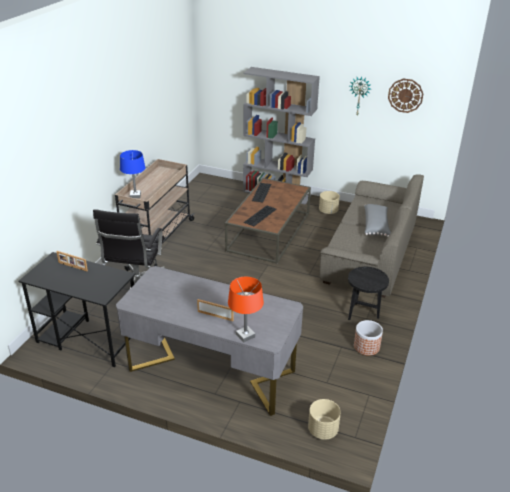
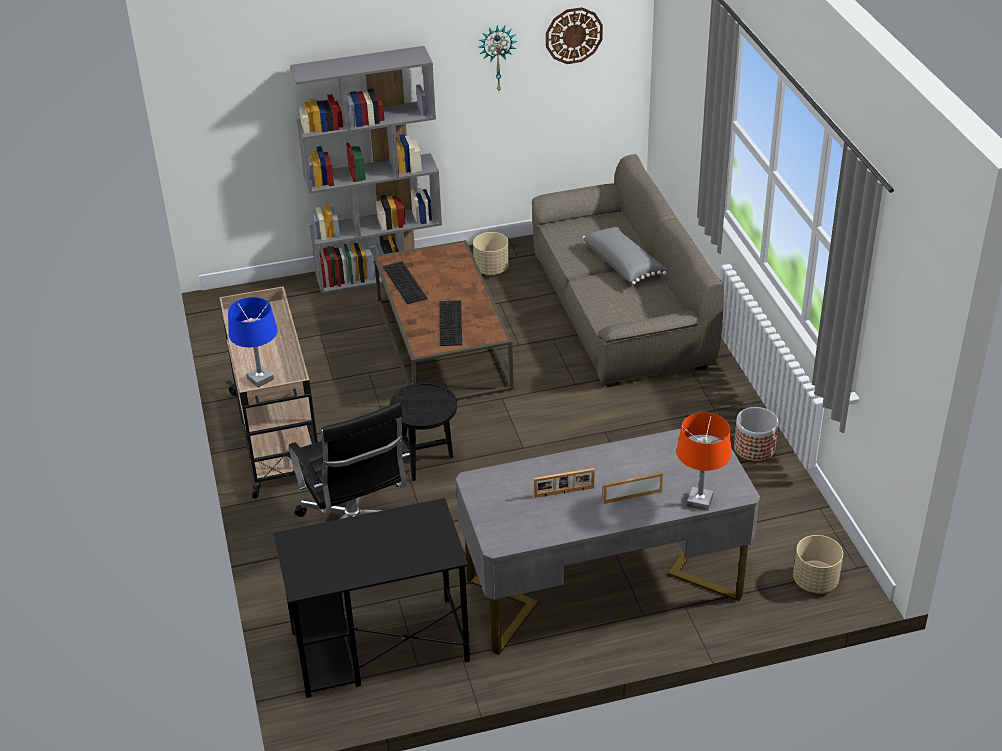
camera: 35 degrees left, 5 degrees up
picture frame [56,251,88,271] -> picture frame moved to [534,468,595,498]
black side table [348,267,389,320] -> black side table moved to [390,383,457,481]

